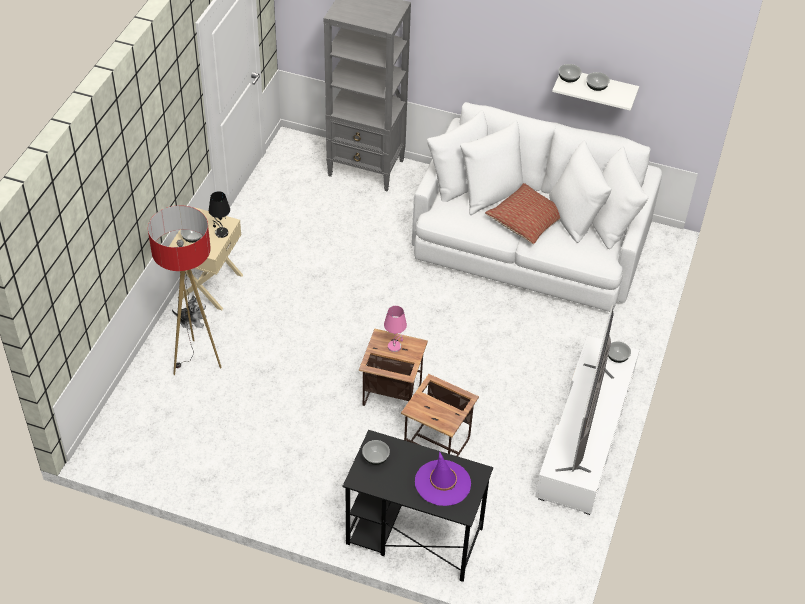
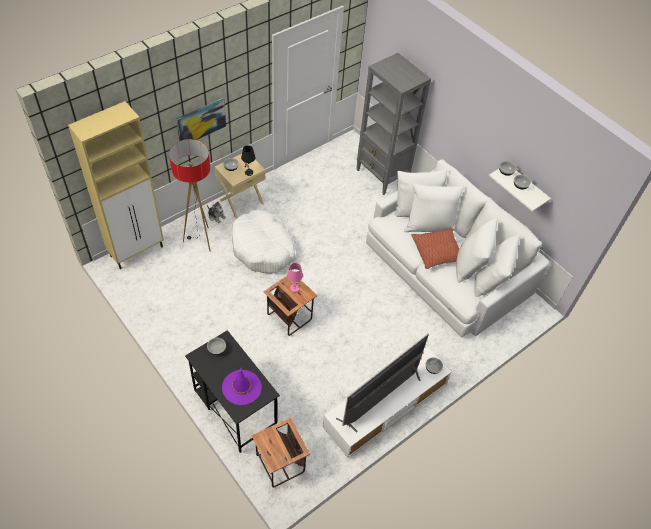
camera: 30 degrees right, 5 degrees up
side table [401,374,479,456] -> side table moved to [251,417,310,487]
none -> beige cabinet [68,101,164,269]
none -> picture [176,98,226,141]
none -> white dog bed [232,210,295,274]

